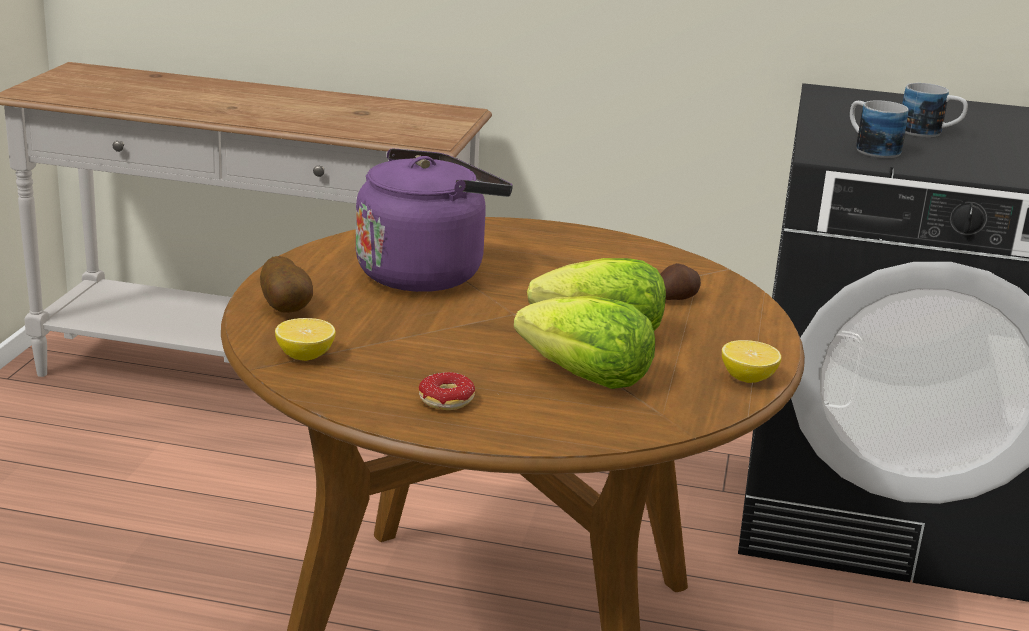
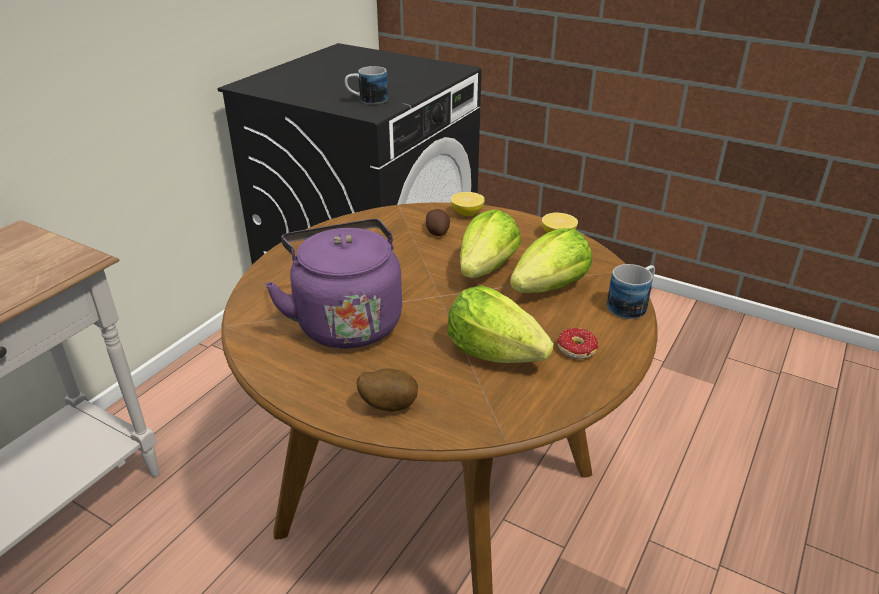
camera: 70 degrees left, 10 degrees up
lemon [275,318,336,361] -> lemon moved to [451,192,485,216]
mug [902,83,968,137] -> mug moved to [607,264,655,319]
none -> lettuce [448,285,554,363]

